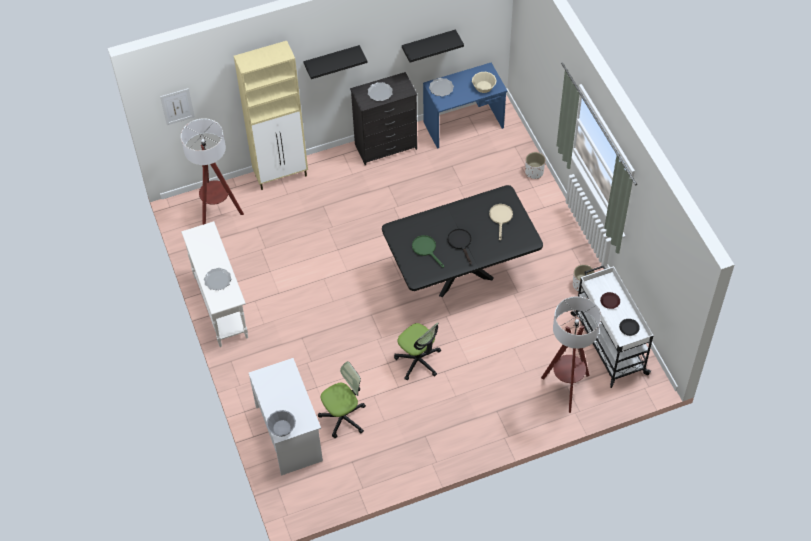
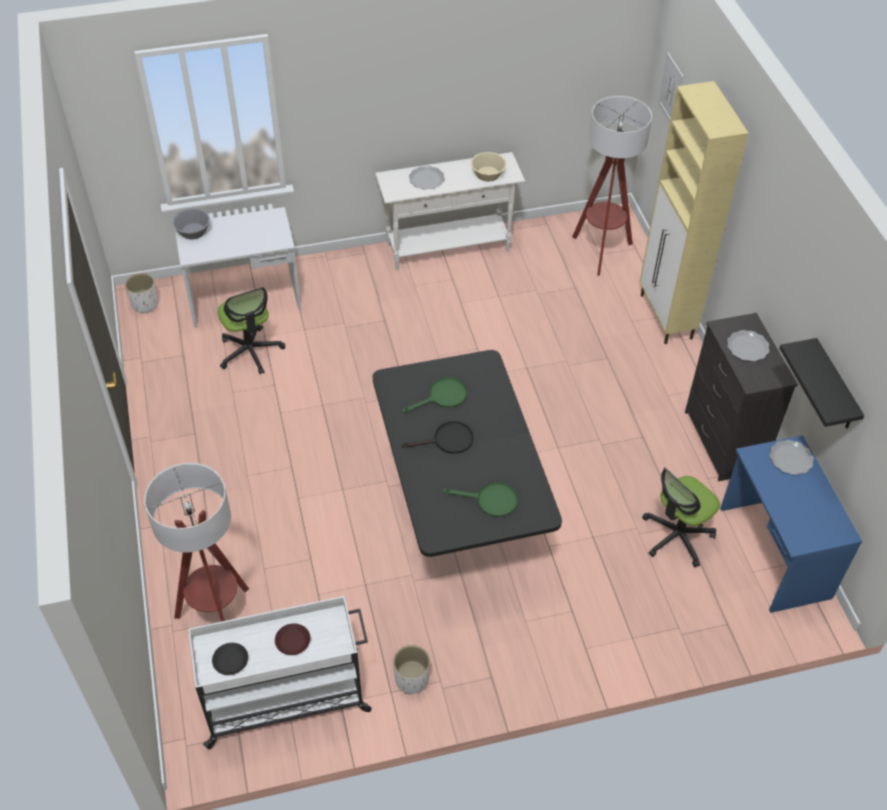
camera: 95 degrees right, 5 degrees down
black shelf [303,45,367,79] -> none
office chair [394,323,441,380] -> office chair moved to [642,467,720,567]
beige bowl [472,72,497,93] -> beige bowl moved to [471,152,506,182]
beige frying pan [489,204,513,240] -> green frying pan [443,482,518,517]
white planter [525,152,545,179] -> white planter moved to [125,273,158,313]

